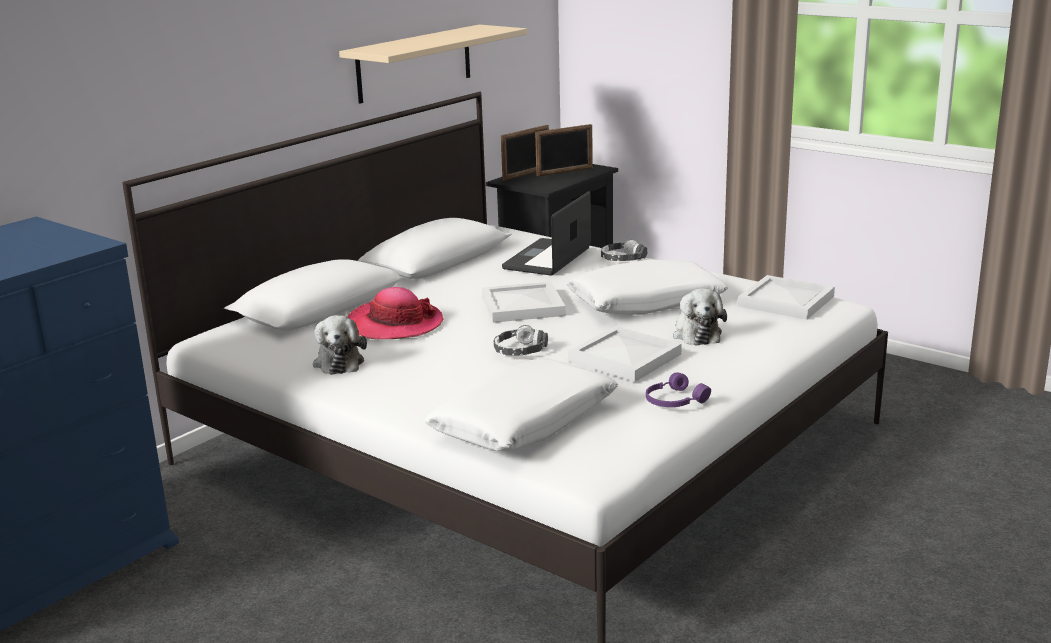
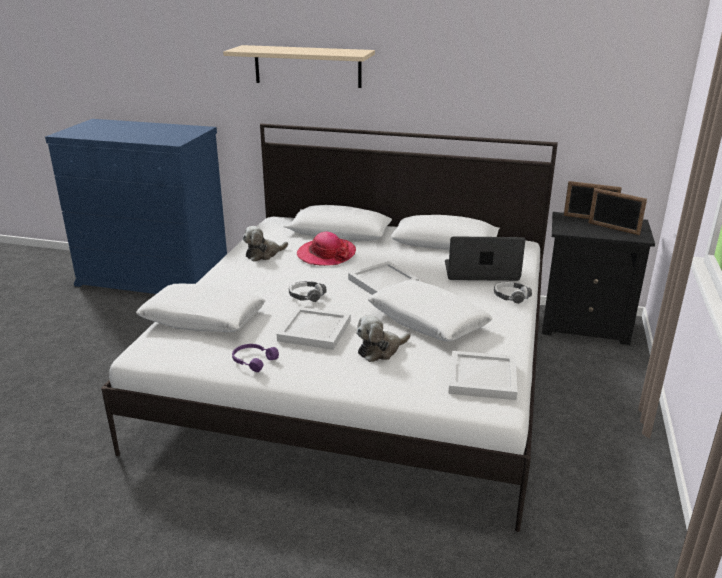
camera: 65 degrees right, 5 degrees up
beige shelf [339,25,527,104] -> beige shelf moved to [223,45,375,88]

